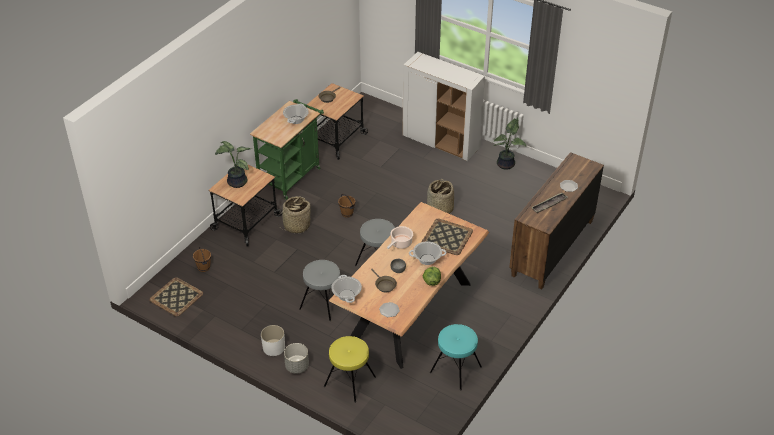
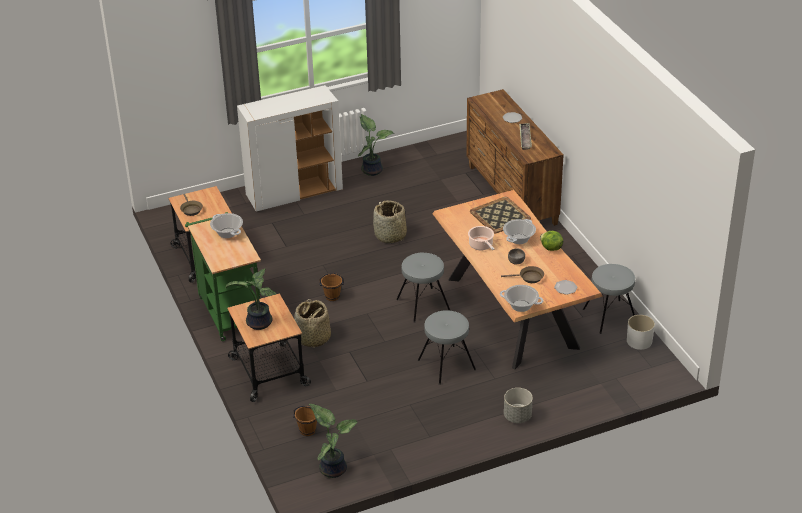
camera: 55 degrees left, 5 degrees down
tray [149,277,203,316] -> potted plant [309,404,357,478]
white planter [261,325,285,356] -> white planter moved to [627,315,655,350]
yellow stool [324,336,376,403] -> none
turquoise stool [430,324,482,391] -> grey stool [583,264,635,334]

